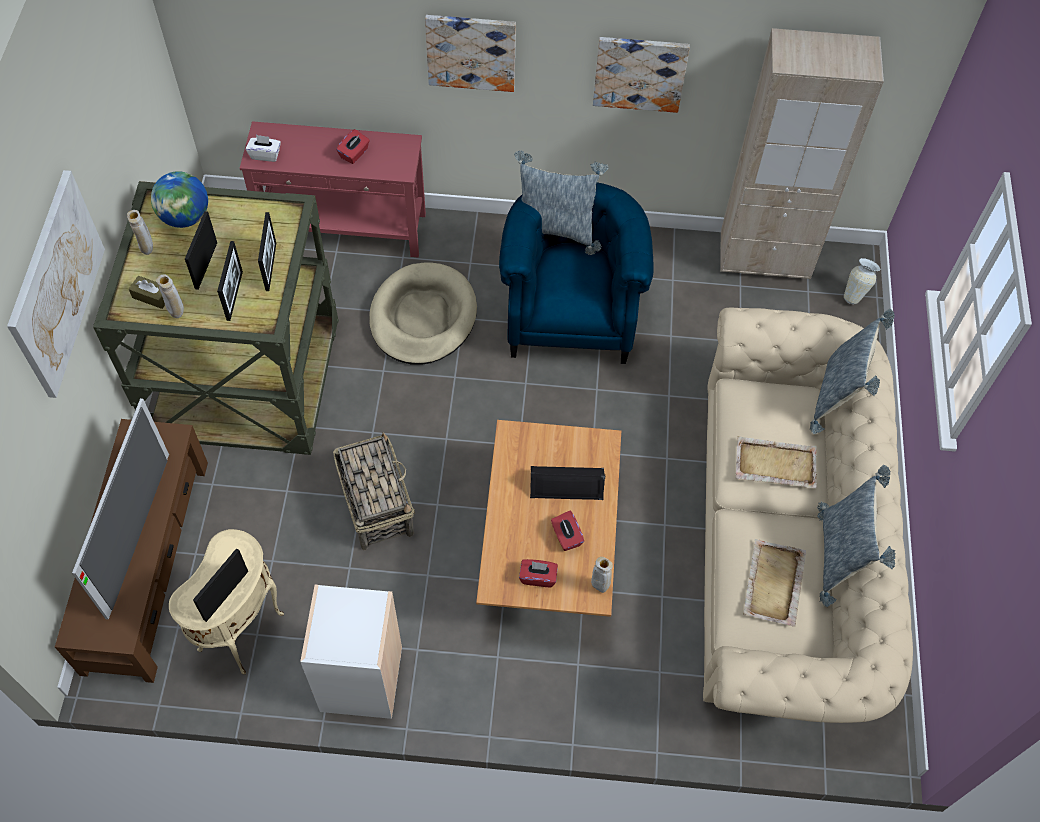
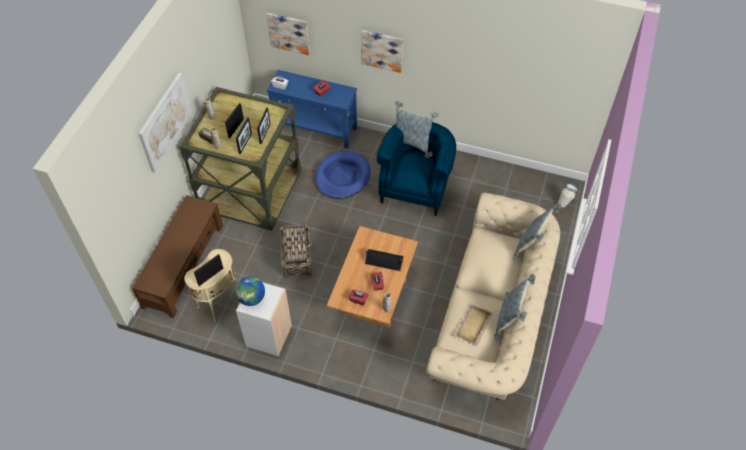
camera: 15 degrees right, 5 degrees down
television [72,398,169,620] -> none
globe [151,171,208,228] -> globe moved to [236,277,265,306]
red console table [240,121,426,258] -> blue console table [267,70,357,149]
beige dog bed [369,262,477,365] -> blue dog bed [315,151,370,199]
picture [593,37,690,113] -> picture moved to [267,13,310,55]
beige cabinet [720,28,884,279] -> none
beige tray [735,436,817,488] -> none

